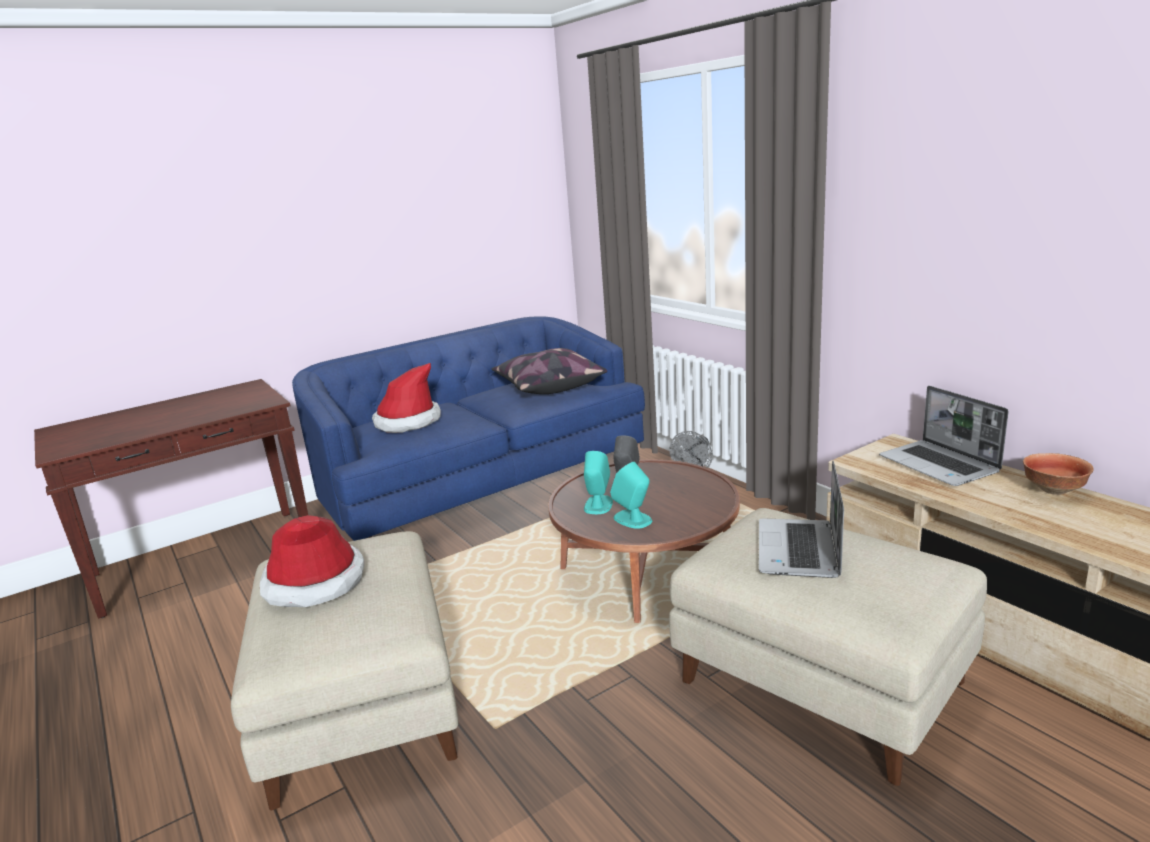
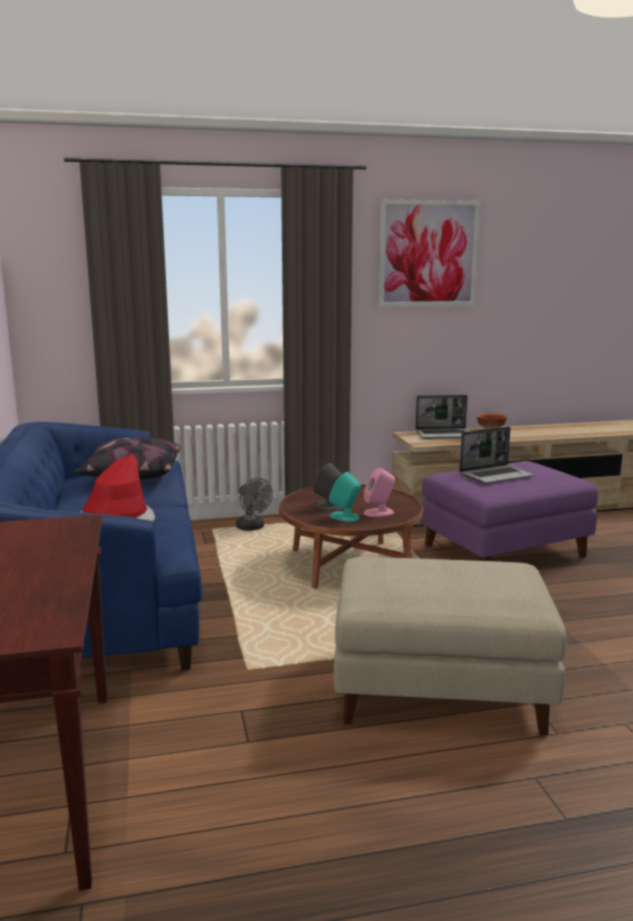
camera: 70 degrees left, 5 degrees down
hat [260,515,365,607] -> none
turquoise speaker [610,462,652,529] -> pink speaker [364,468,395,517]
beige ottoman [669,508,987,786] -> purple ottoman [420,461,598,561]
laptop [759,461,844,578] -> laptop turned 60 degrees counterclockwise [459,427,535,484]
none -> picture [378,199,480,307]

